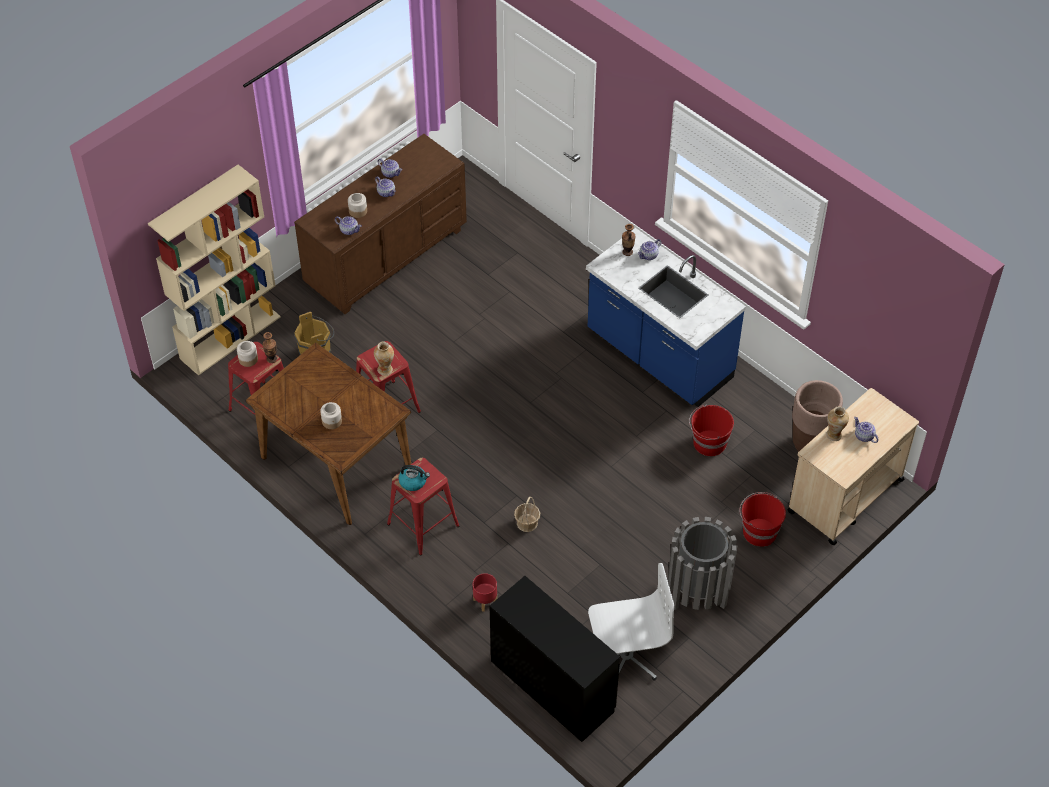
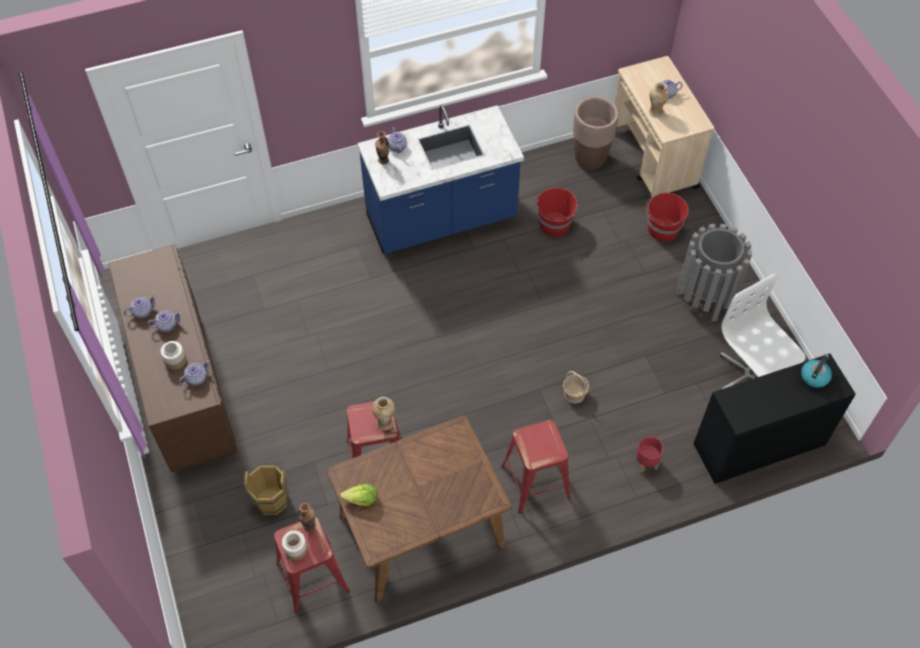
camera: 65 degrees left, 5 degrees up
beige bookcase [148,165,281,376] -> none
jar [320,402,342,429] -> none
kettle [399,465,430,491] -> kettle moved to [801,354,832,388]
white office chair [588,563,674,681] -> white office chair turned 45 degrees counterclockwise [720,274,806,389]
none -> lettuce [340,484,377,506]

